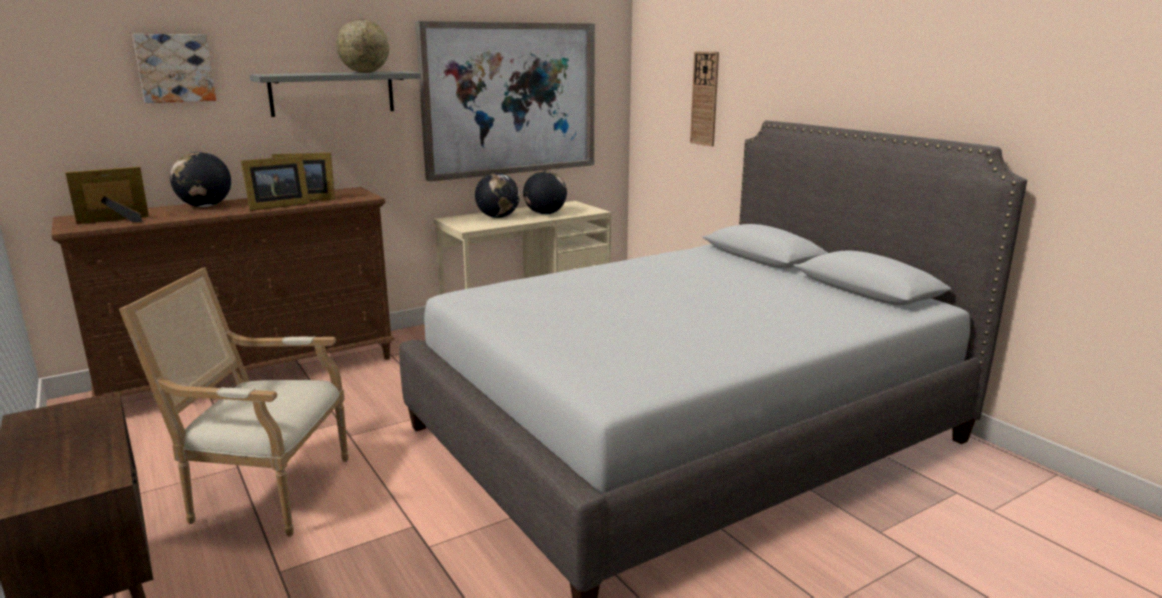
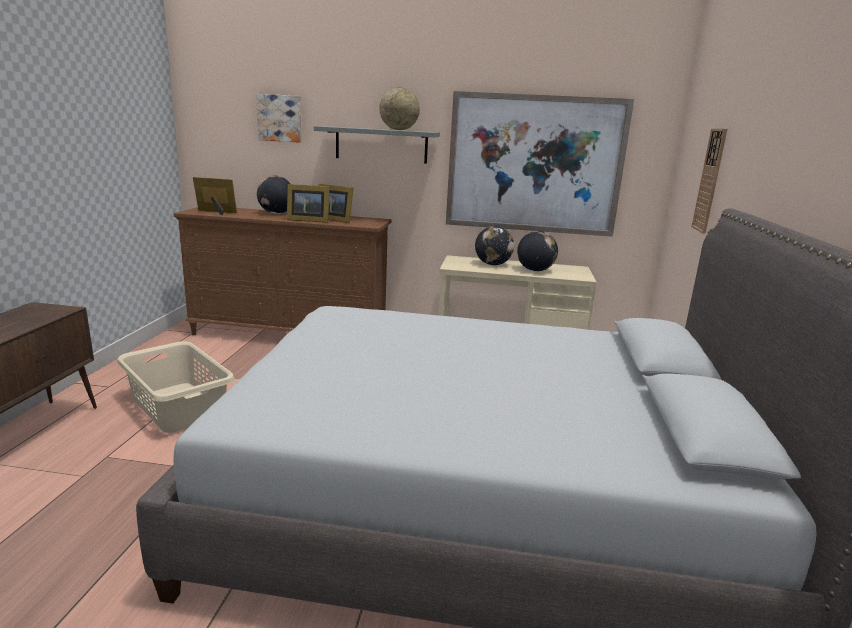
camera: 40 degrees right, 0 degrees up
armchair [119,267,348,537] -> beige laundry basket [117,341,235,433]

